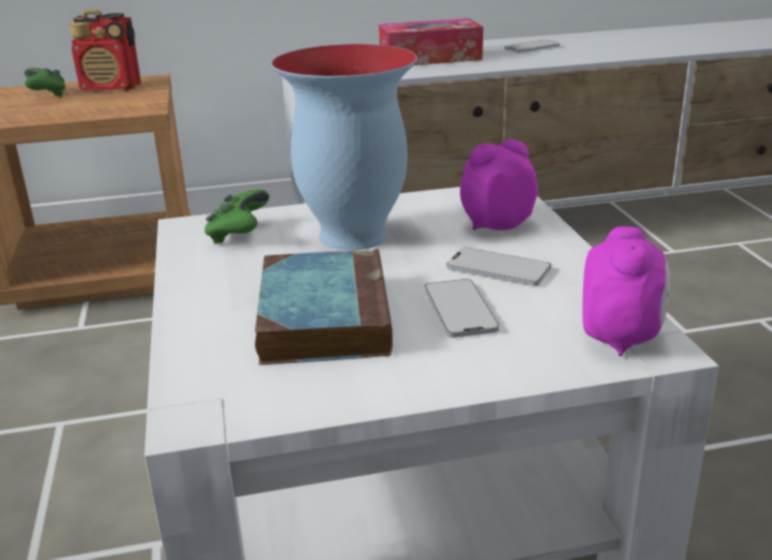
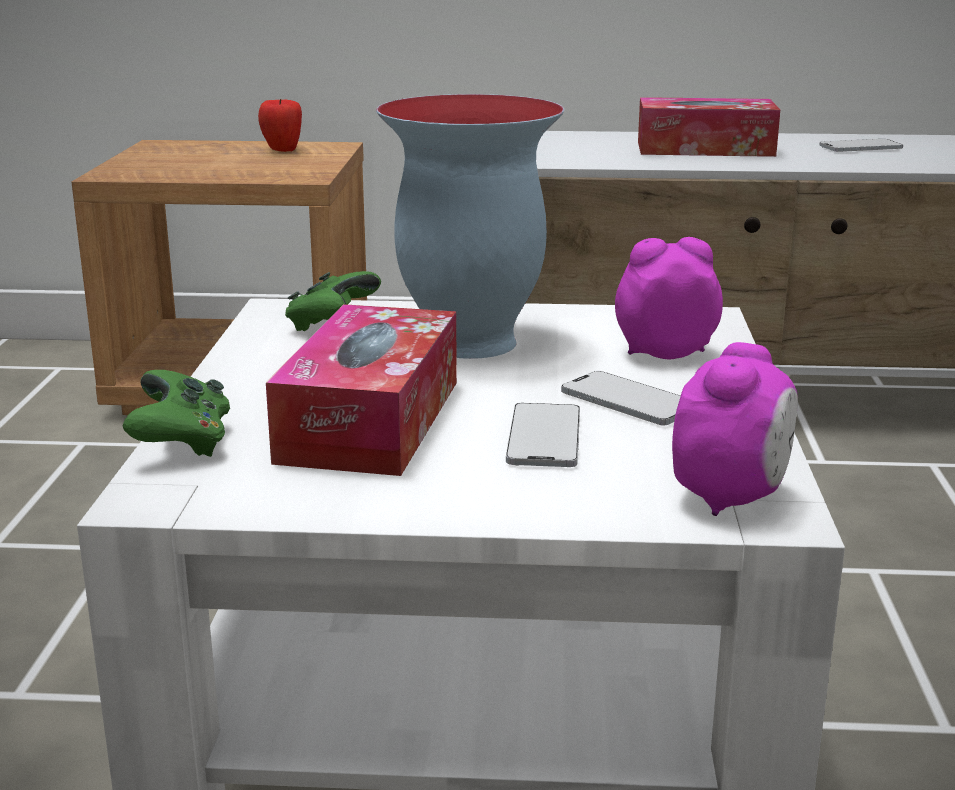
camera: 15 degrees right, 5 degrees down
green game controller [24,68,66,96] -> green game controller moved to [123,370,230,457]
radio [69,10,141,90] -> apple [258,99,302,152]
book [255,249,393,365] -> tissue box [266,304,457,476]

